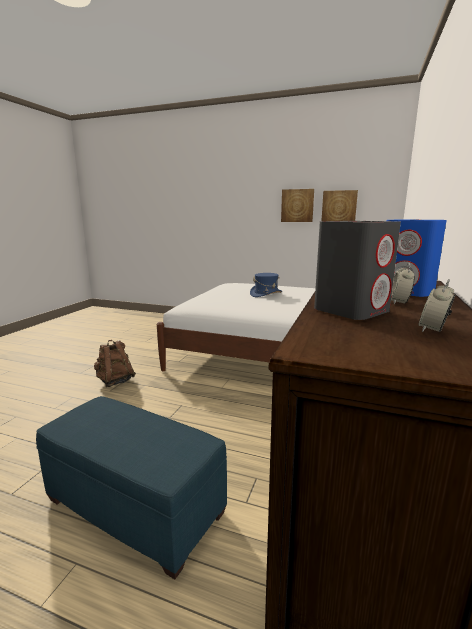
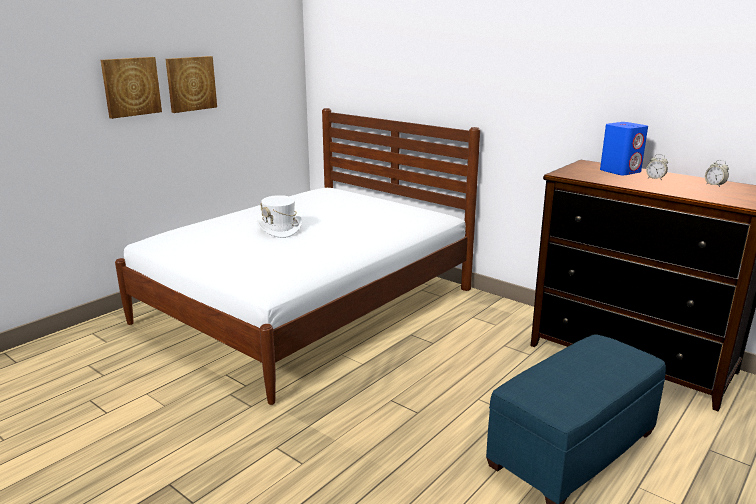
camera: 70 degrees left, 5 degrees up
brown backpack [94,340,136,387] -> none
blue hat [250,273,282,297] -> white hat [256,195,302,238]
grey speaker [314,221,401,320] -> none
picture [322,190,358,221] -> picture moved to [101,57,162,119]

